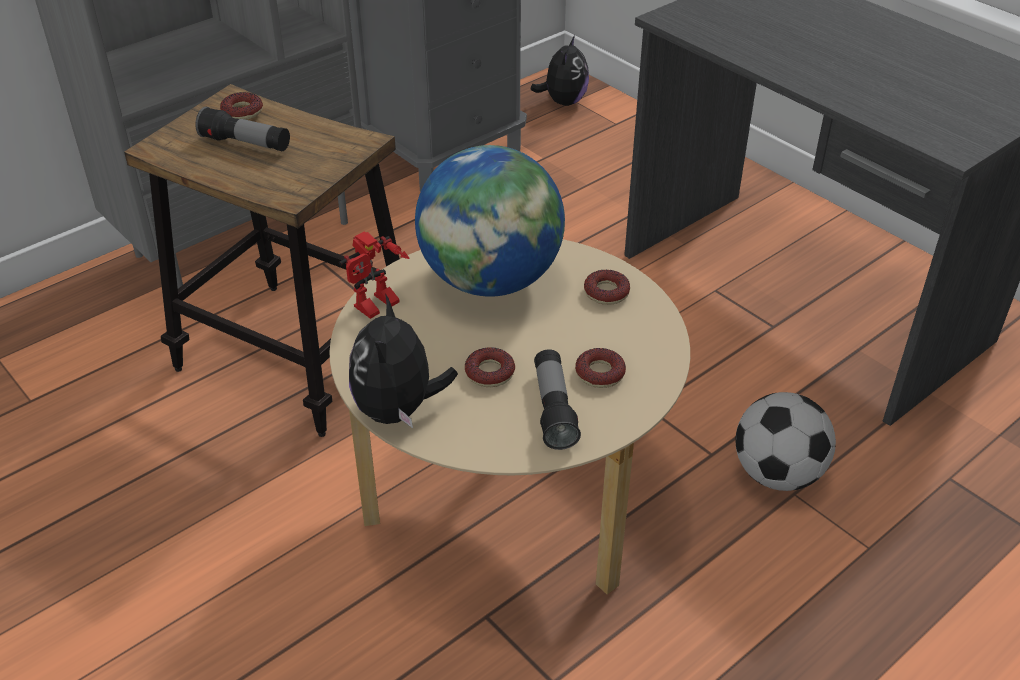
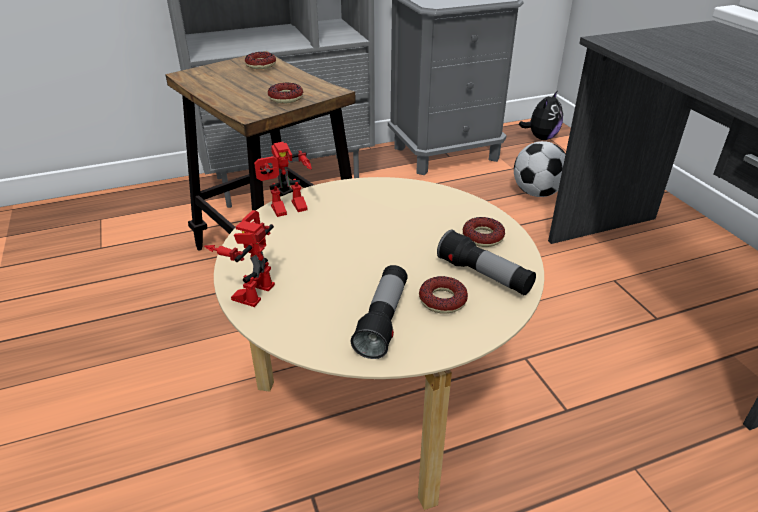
camera: 20 degrees right, 5 degrees down
flashlight [195,107,290,151] -> flashlight moved to [437,230,536,295]
plush toy [349,294,458,428] -> toy robot [204,210,275,307]
globe [415,145,565,297] -> none
donut [465,347,515,387] -> donut moved to [268,83,303,103]
football [735,392,836,491] -> football moved to [514,141,566,197]

